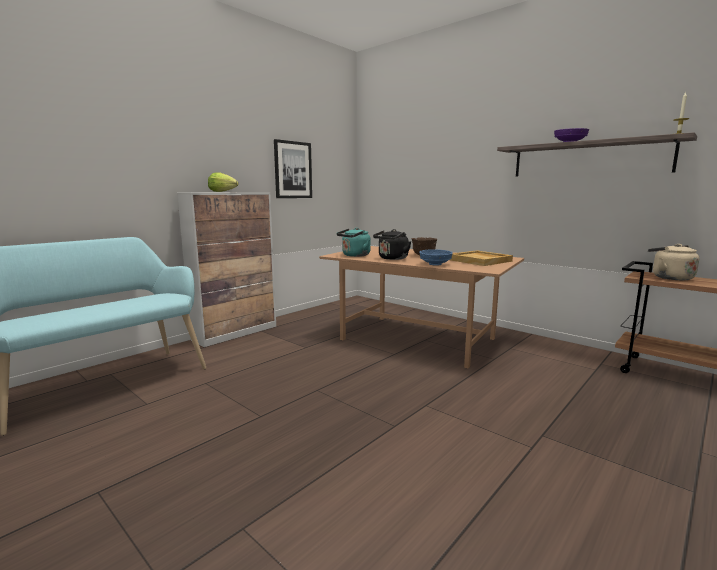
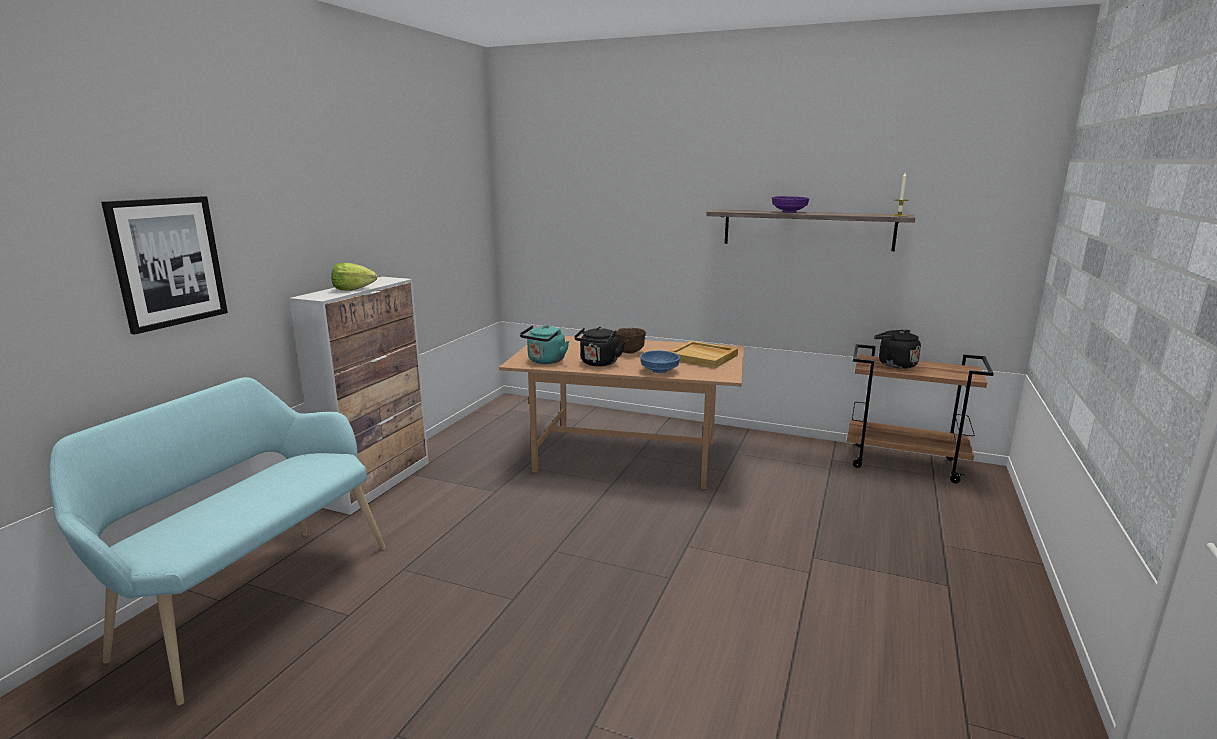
camera: 20 degrees left, 5 degrees up
picture [274,139,312,198] -> picture moved to [101,196,228,335]
beige kettle [648,244,699,280] -> black kettle [874,330,921,369]

